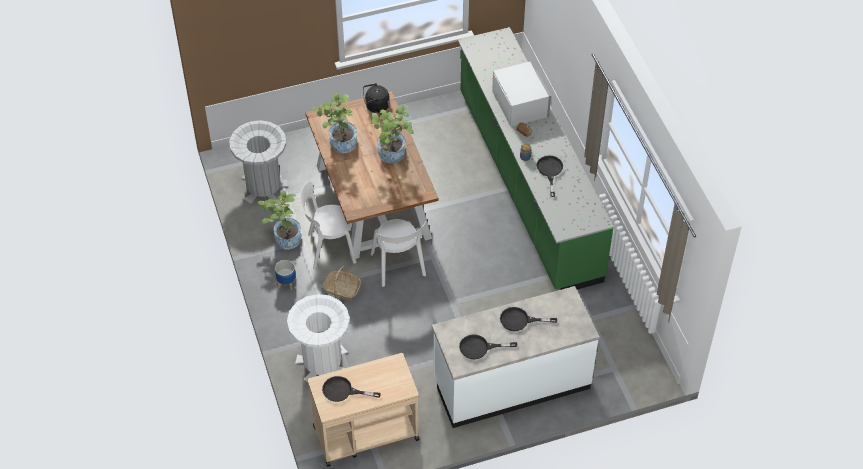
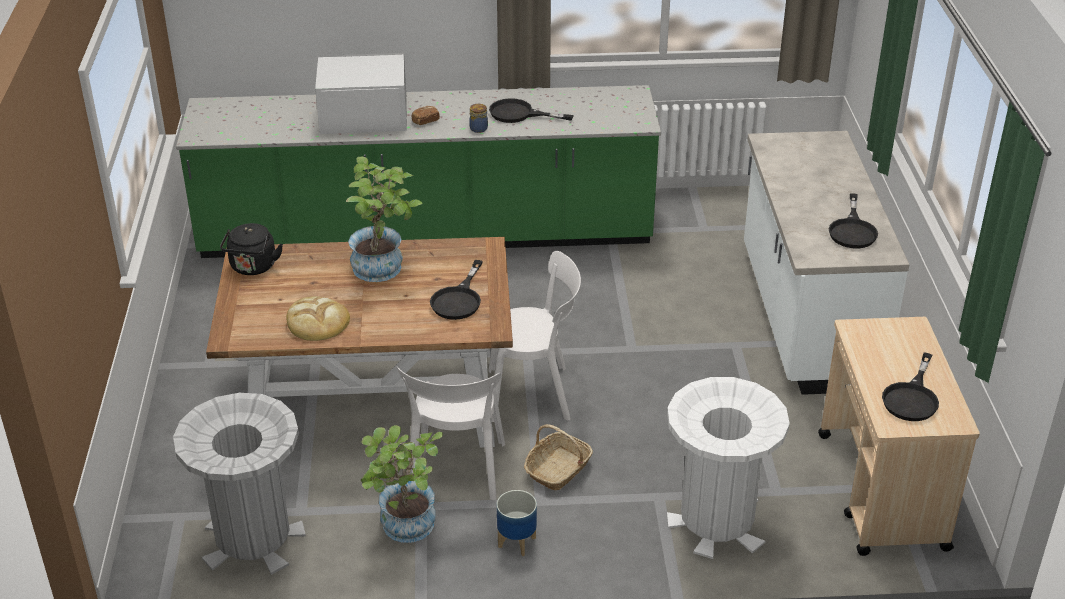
camera: 75 degrees left, 15 degrees down
potted plant [312,93,357,153] -> bread [286,296,350,341]
black frying pan [500,307,557,331] -> black frying pan moved to [430,260,483,320]

